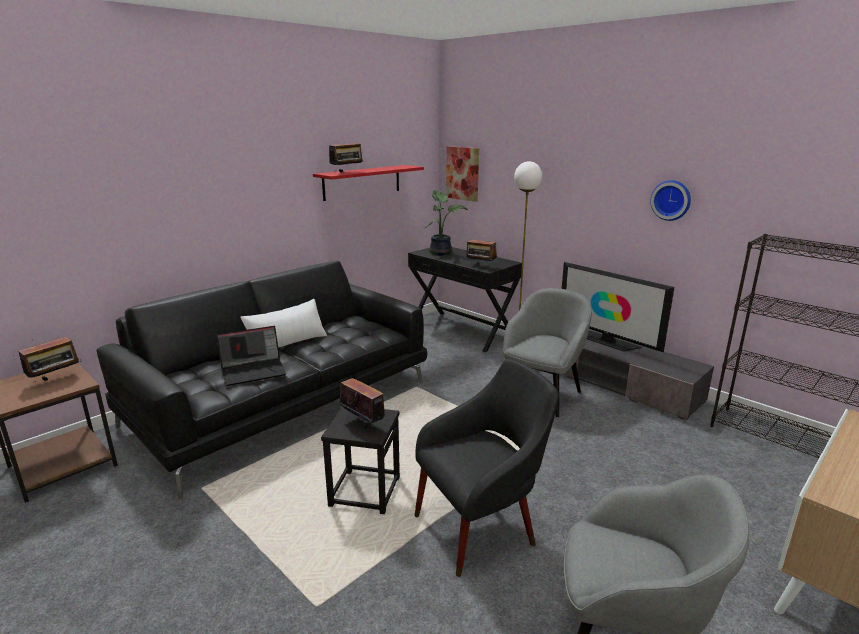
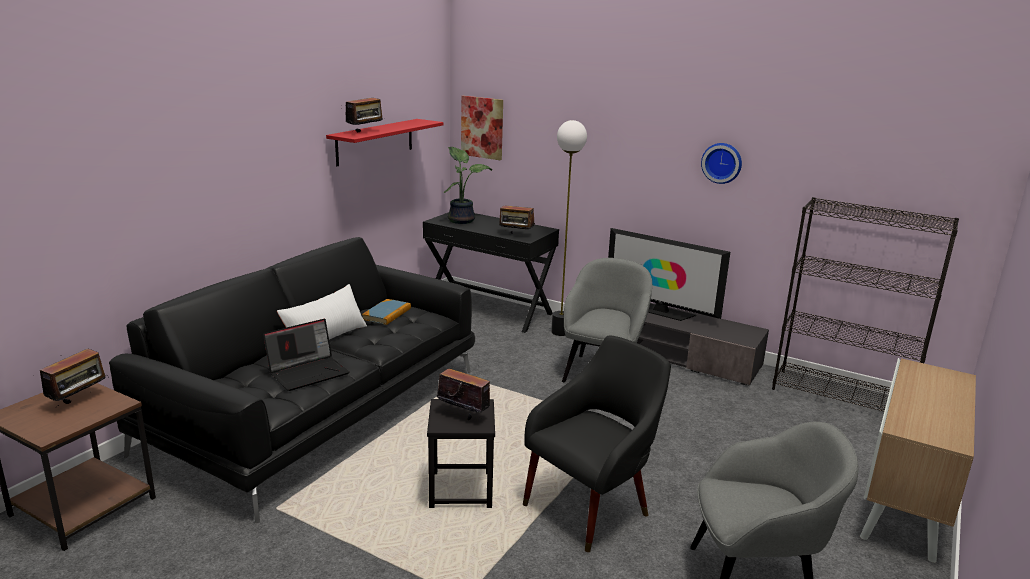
camera: 15 degrees left, 0 degrees up
none -> book [362,299,411,325]

